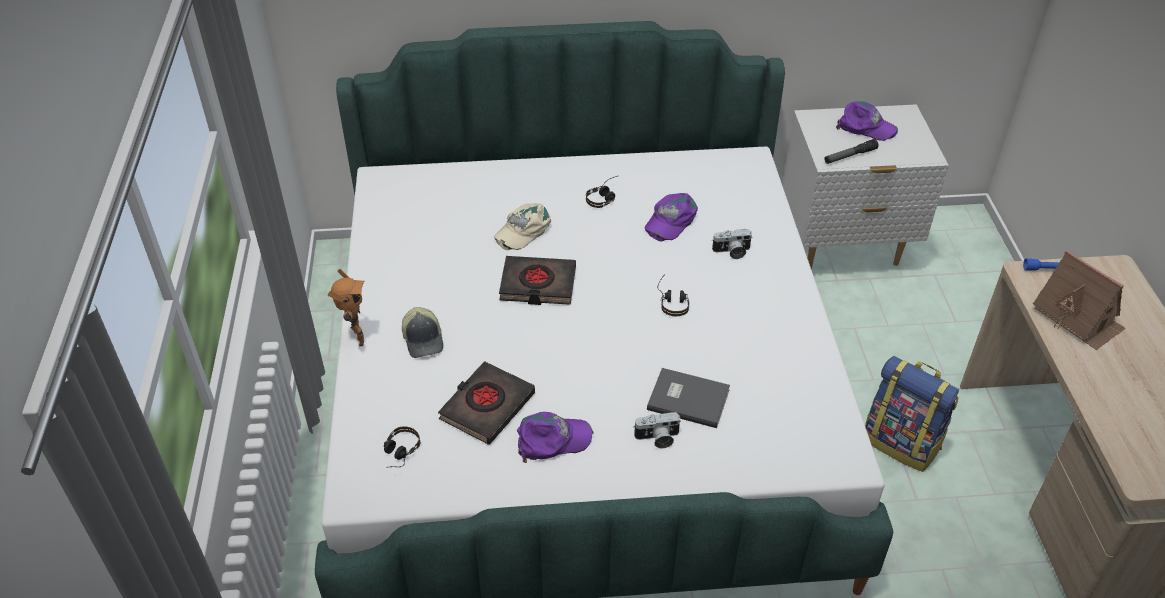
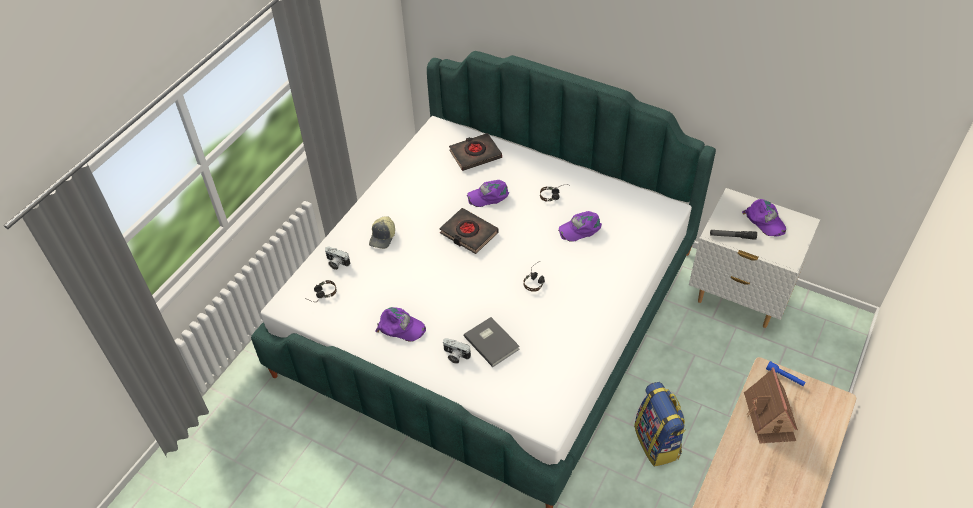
camera: 35 degrees right, 5 degrees up
toy robot [328,269,365,346] -> none
black book [438,361,535,445] -> black book moved to [449,133,502,171]
beige cap [494,203,551,250] -> purple cap [467,180,509,207]
camera [712,229,753,259] -> camera moved to [325,247,350,270]

